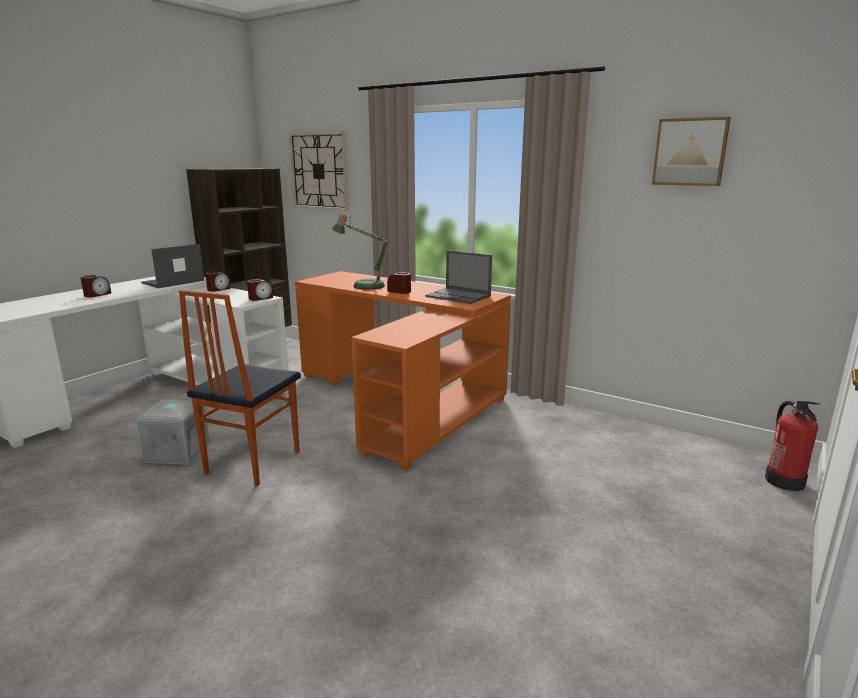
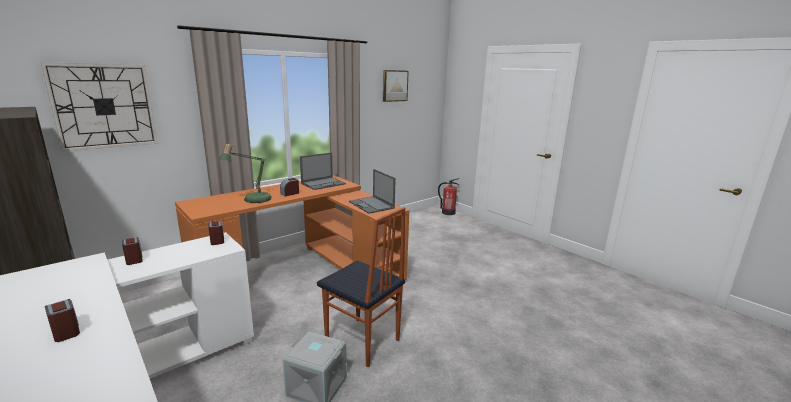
camera: 75 degrees left, 0 degrees up
laptop [141,244,204,288] -> laptop moved to [349,169,396,214]

